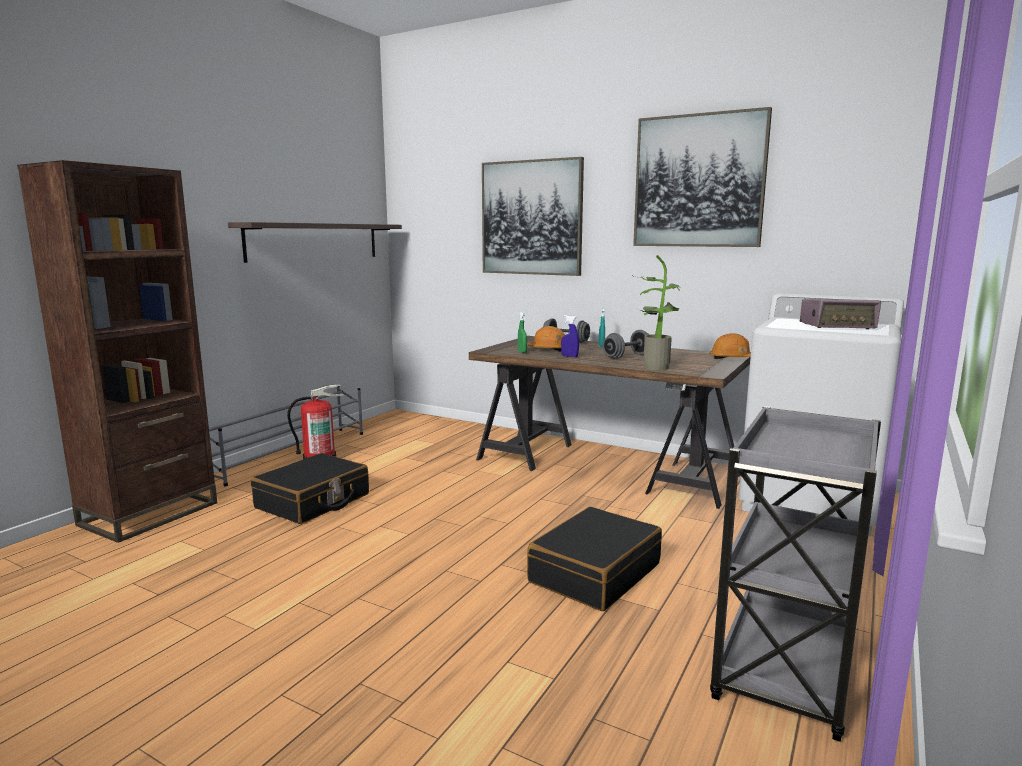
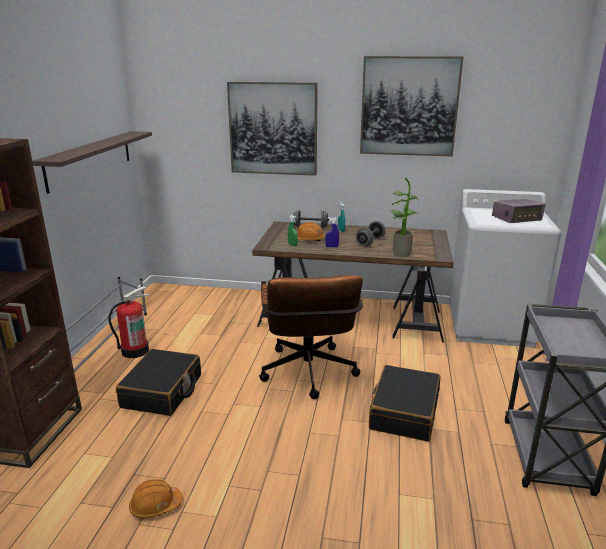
camera: 20 degrees left, 10 degrees up
orange hard hat [710,333,751,359] -> orange hard hat moved to [129,479,183,518]
none -> brown office chair [259,275,363,399]

